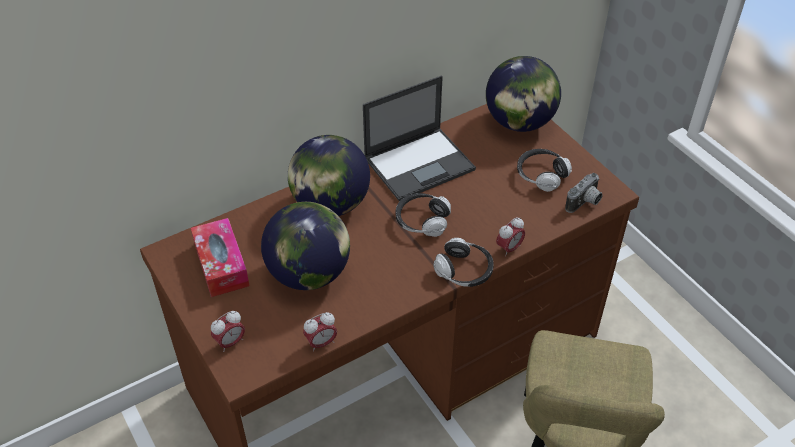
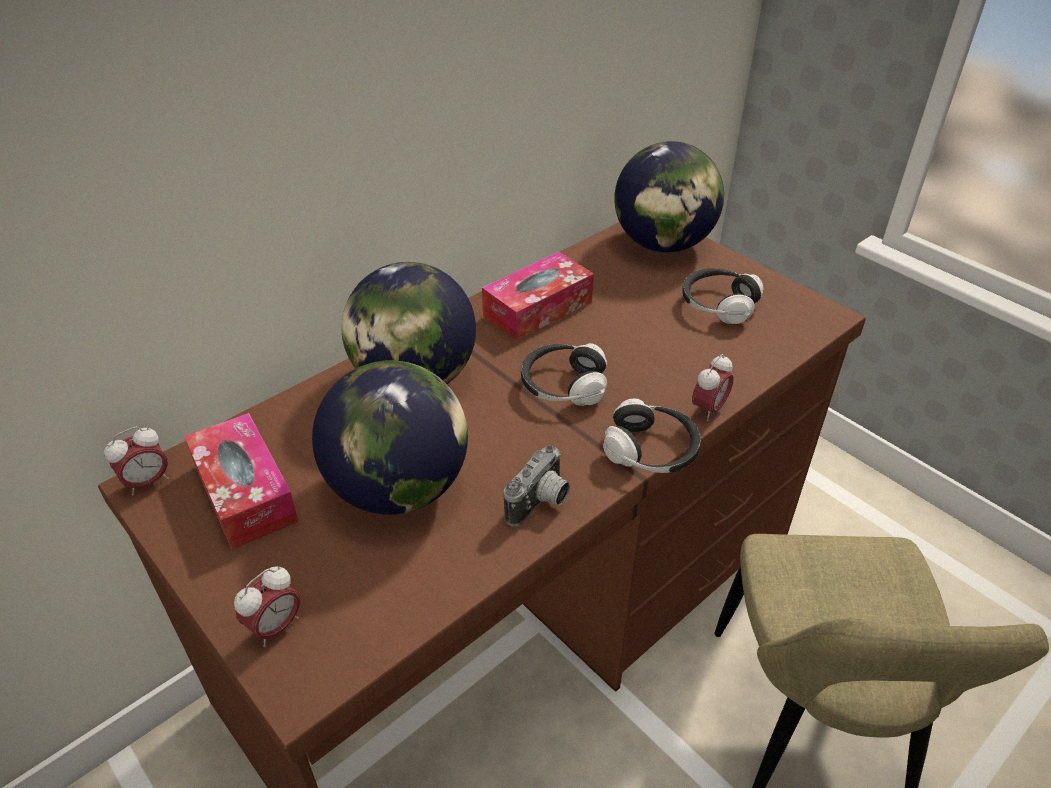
camera: 10 degrees left, 5 degrees down
alarm clock [303,312,337,352] -> alarm clock moved to [104,426,169,495]
laptop [363,76,476,202] -> tissue box [482,252,594,341]
camera [565,173,603,213] -> camera moved to [504,445,570,526]

